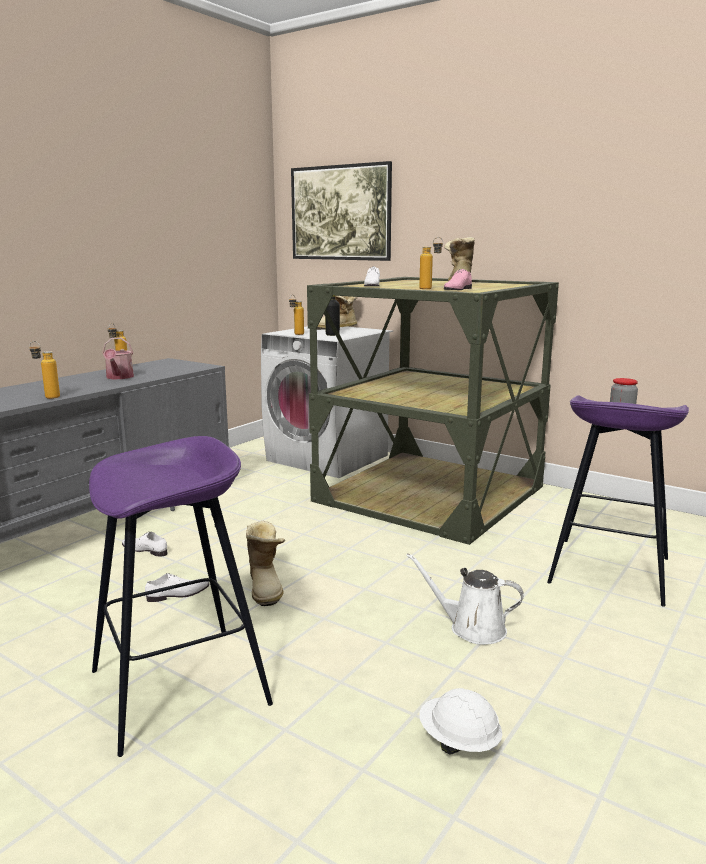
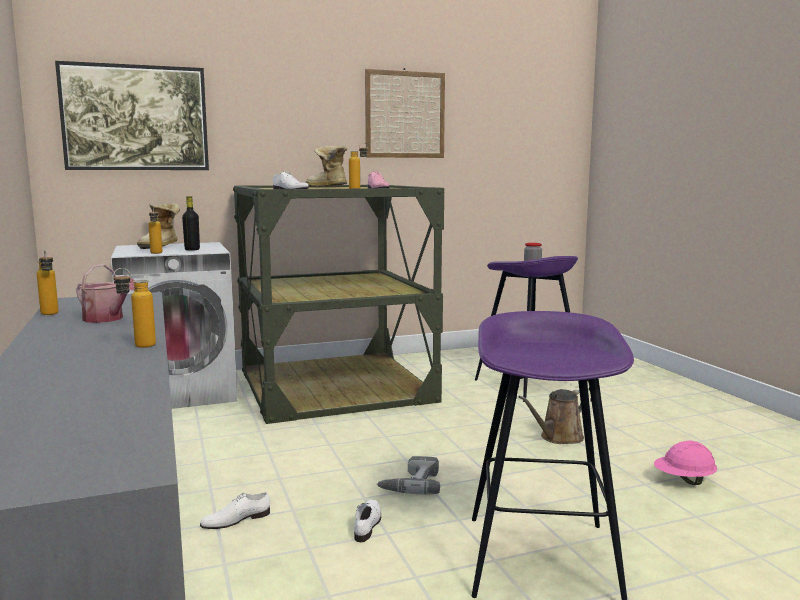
camera: 55 degrees left, 5 degrees down
boot [246,521,285,606] -> power drill [377,456,440,495]
white watering can [406,553,524,645] -> brown watering can [518,389,584,444]
white hard hat [419,688,502,754] -> pink hard hat [654,441,717,485]
none -> picture [365,68,445,158]

